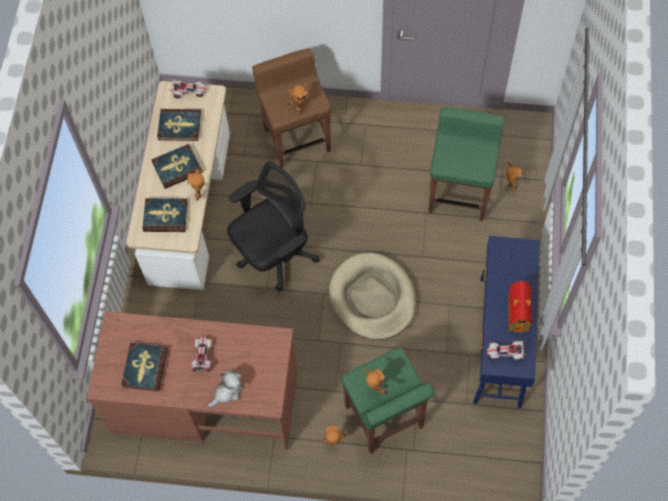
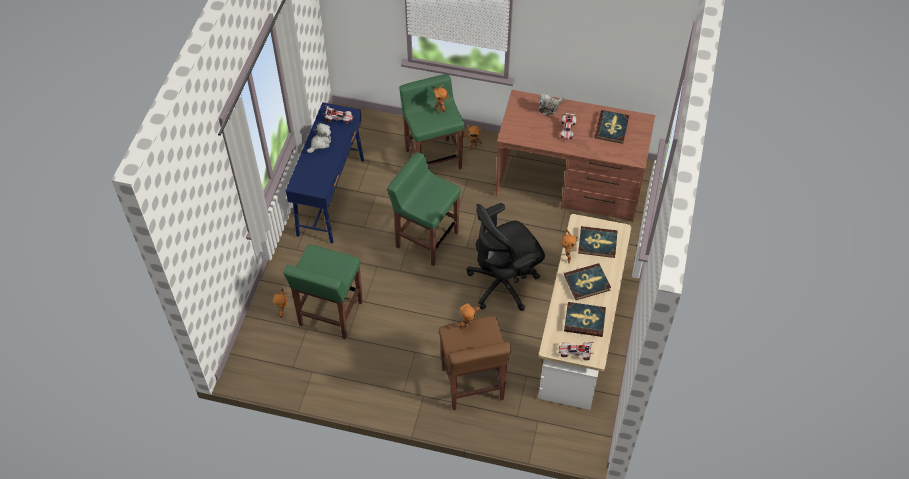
camera: 175 degrees left, 10 degrees down
beige dog bed [329,252,416,340] -> green stool [387,152,461,266]
toy house [508,281,532,332] -> plush toy [307,123,331,153]

